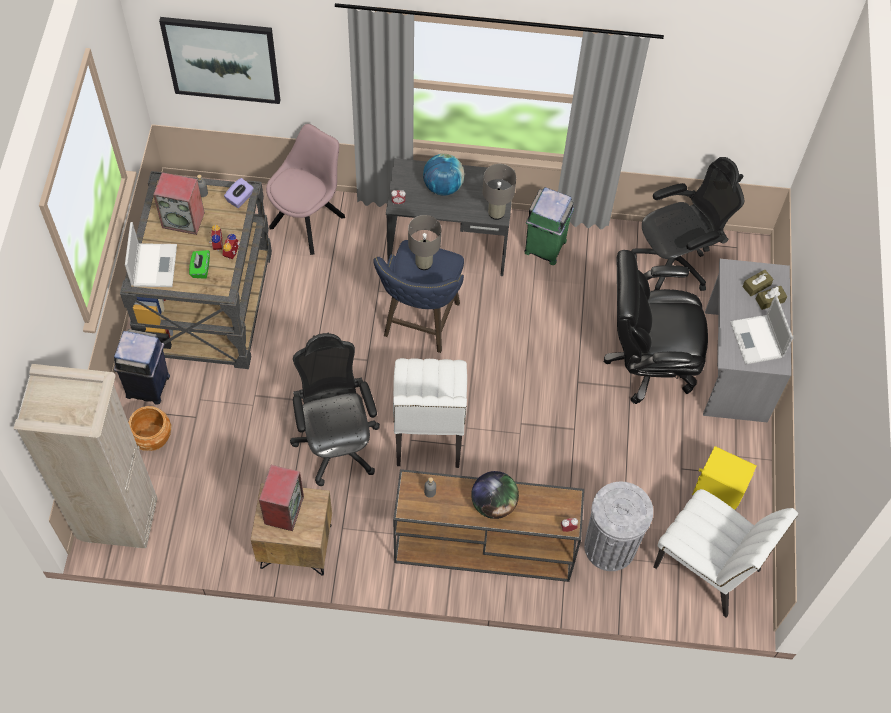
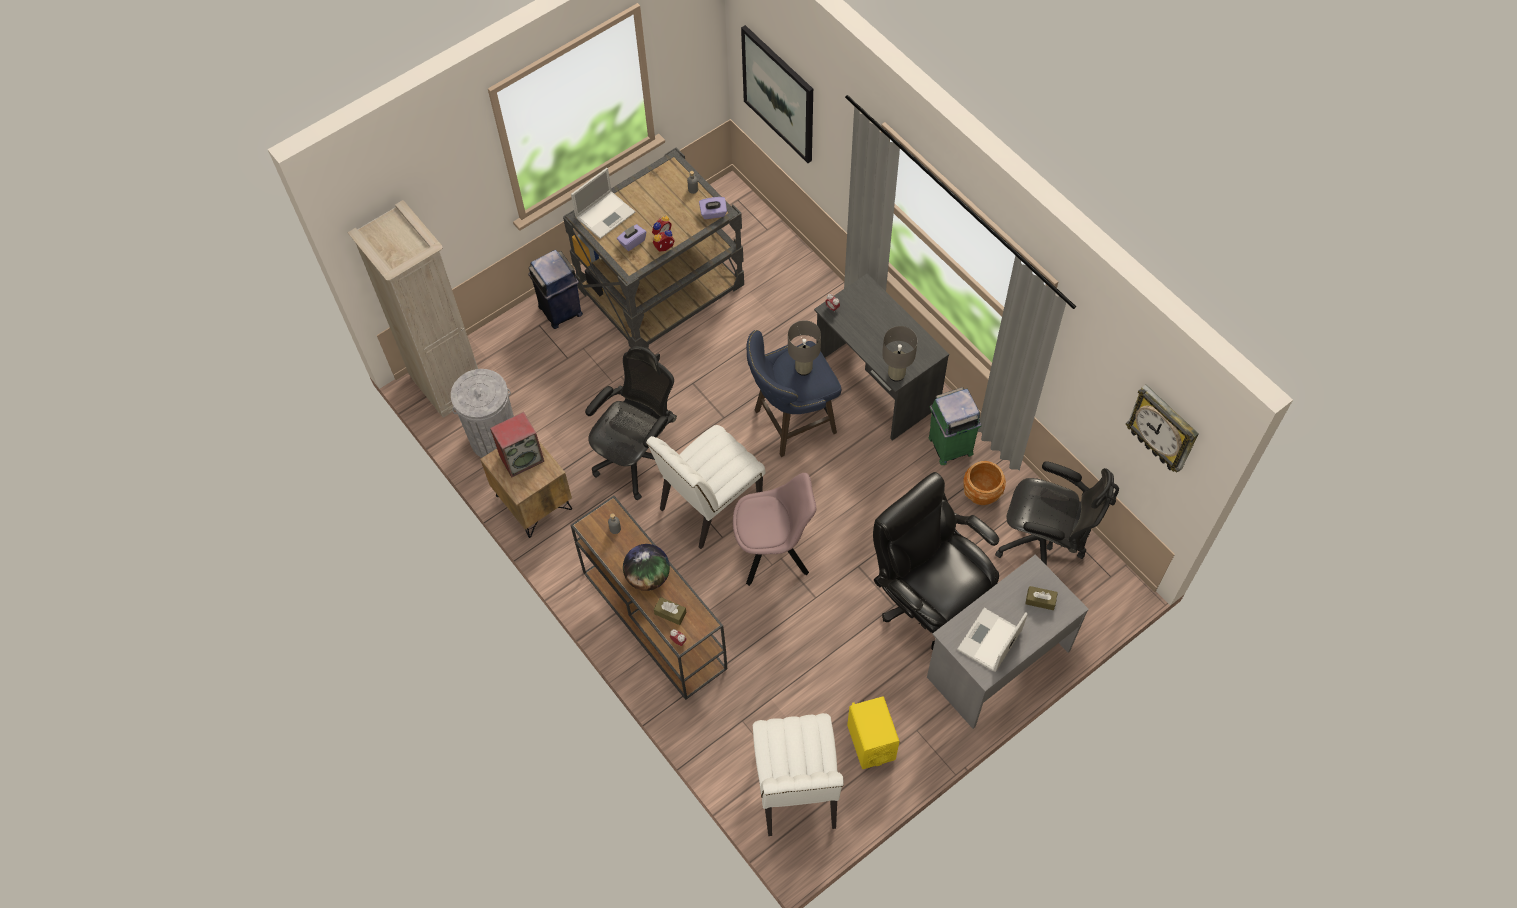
camera: 50 degrees right, 0 degrees up
brown planter [128,406,171,451] -> brown planter moved to [963,461,1006,505]
speaker [153,172,205,235] -> none
green tissue box [189,250,210,279] -> purple tissue box [617,224,646,251]
pink chair [266,124,345,255] -> pink chair moved to [733,473,816,586]
globe [423,154,465,196] -> none
grey trash can [584,481,653,571] -> grey trash can moved to [451,369,514,458]
brown tissue box [756,286,787,310] -> brown tissue box moved to [654,597,687,625]
none -> wall clock [1126,384,1199,473]

